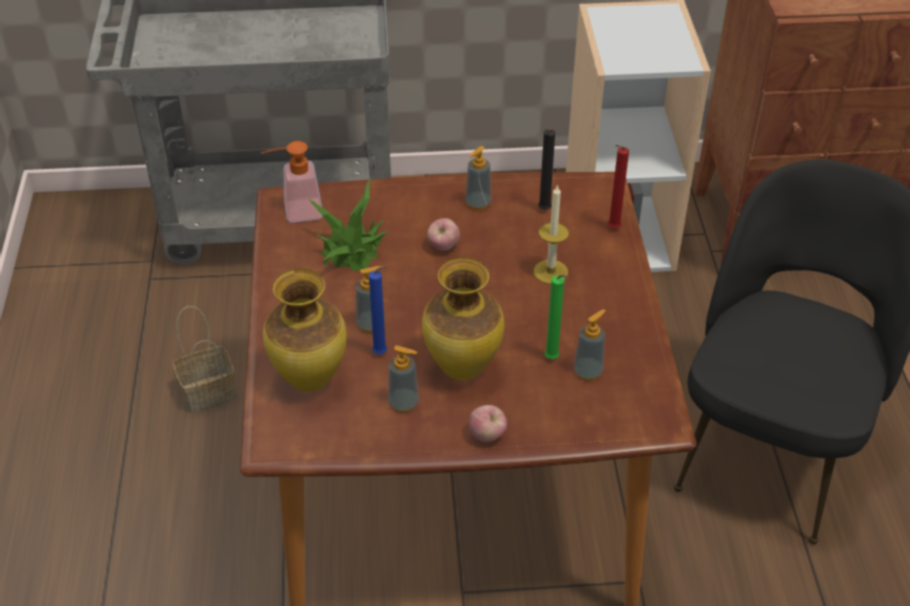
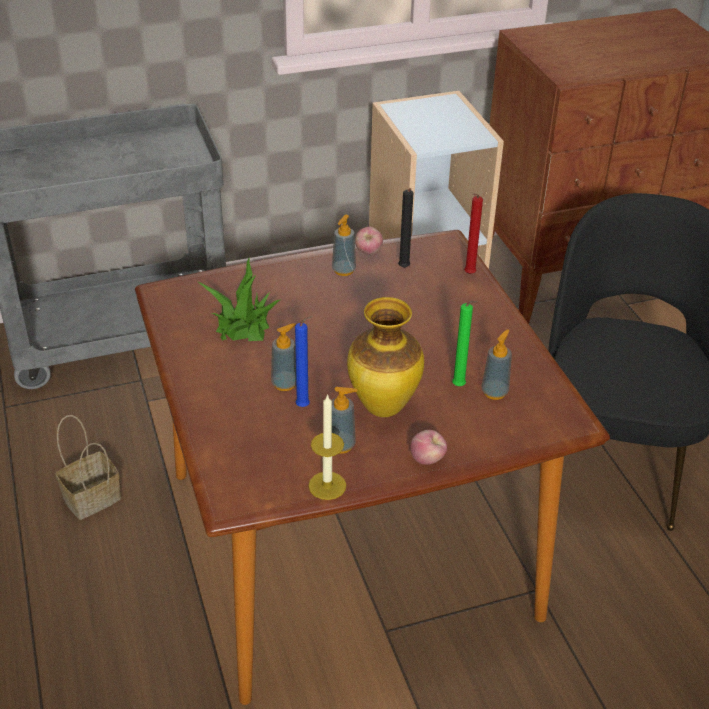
camera: 15 degrees left, 5 degrees down
soap dispenser [261,141,322,223] -> none
vase [263,268,347,392] -> none
apple [427,218,460,251] -> apple moved to [355,227,383,255]
candle [534,184,569,284] -> candle moved to [308,394,346,500]

